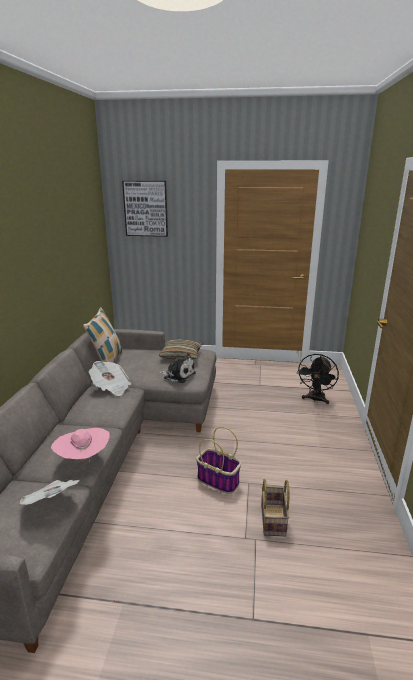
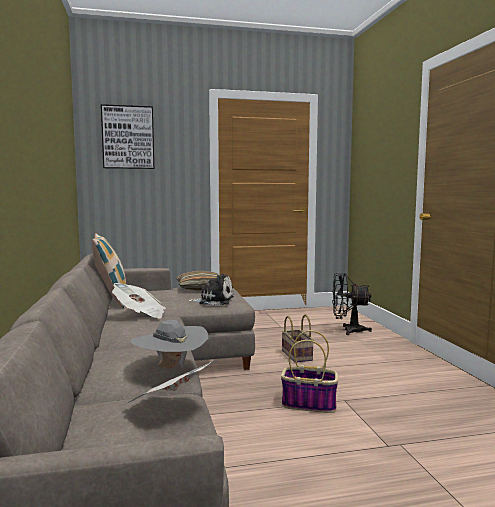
camera: 20 degrees left, 15 degrees down
pink hat [51,428,110,463] -> grey hat [131,320,208,369]
basket [261,479,290,536] -> basket moved to [282,314,314,363]
black fan [297,354,339,404] -> black fan turned 90 degrees clockwise [332,273,372,335]

